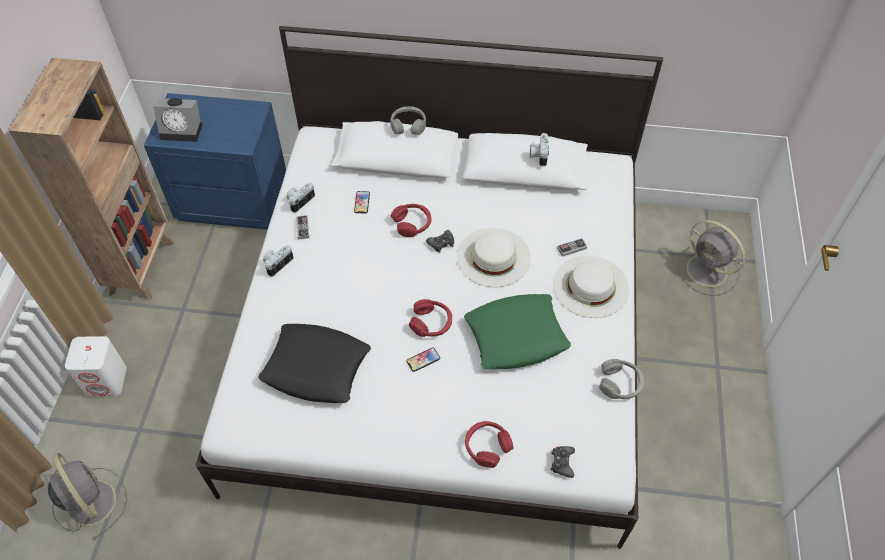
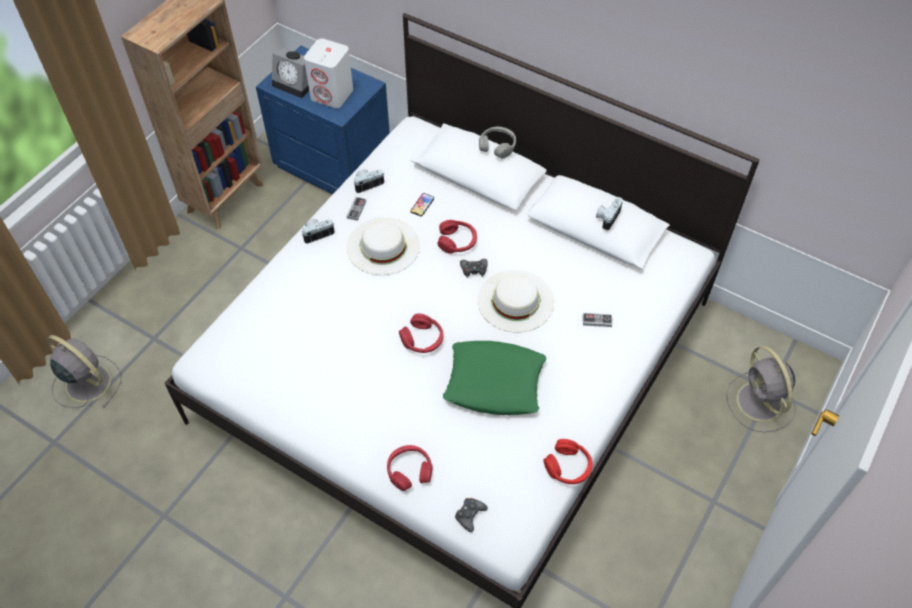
camera: 25 degrees right, 0 degrees up
grey fan [48,453,127,541] -> grey fan turned 45 degrees counterclockwise [46,335,121,408]
white speaker [65,336,127,397] -> white speaker moved to [304,39,353,108]
black pillow [258,324,371,403] -> none
phone [407,347,440,372] -> none
white hat [553,256,629,318] -> white hat moved to [346,217,420,275]
grey headphones [599,359,644,399] -> red headphones [543,439,593,484]

